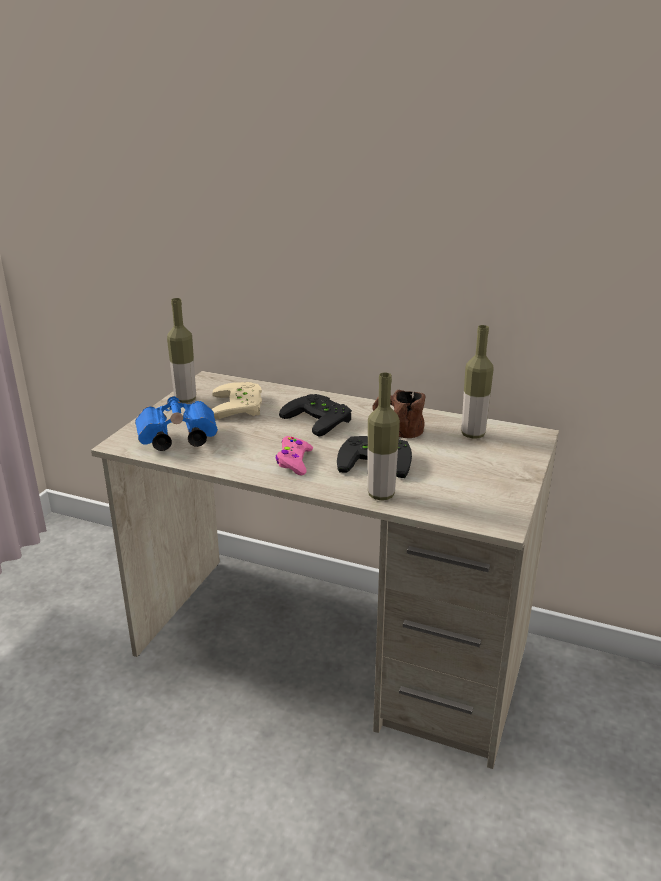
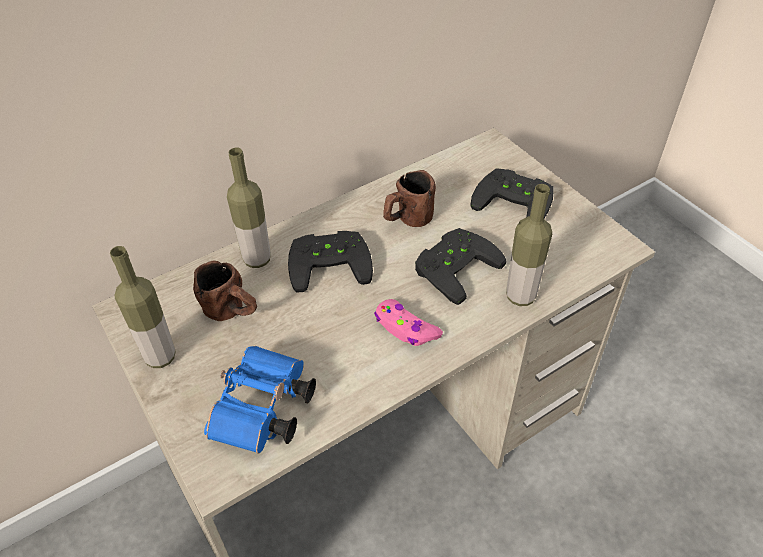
camera: 55 degrees left, 20 degrees up
beige game controller [212,382,262,419] -> brown mug [193,260,257,321]
bottle [461,325,494,439] -> bottle moved to [227,148,271,268]
none -> black game controller [470,168,554,219]

